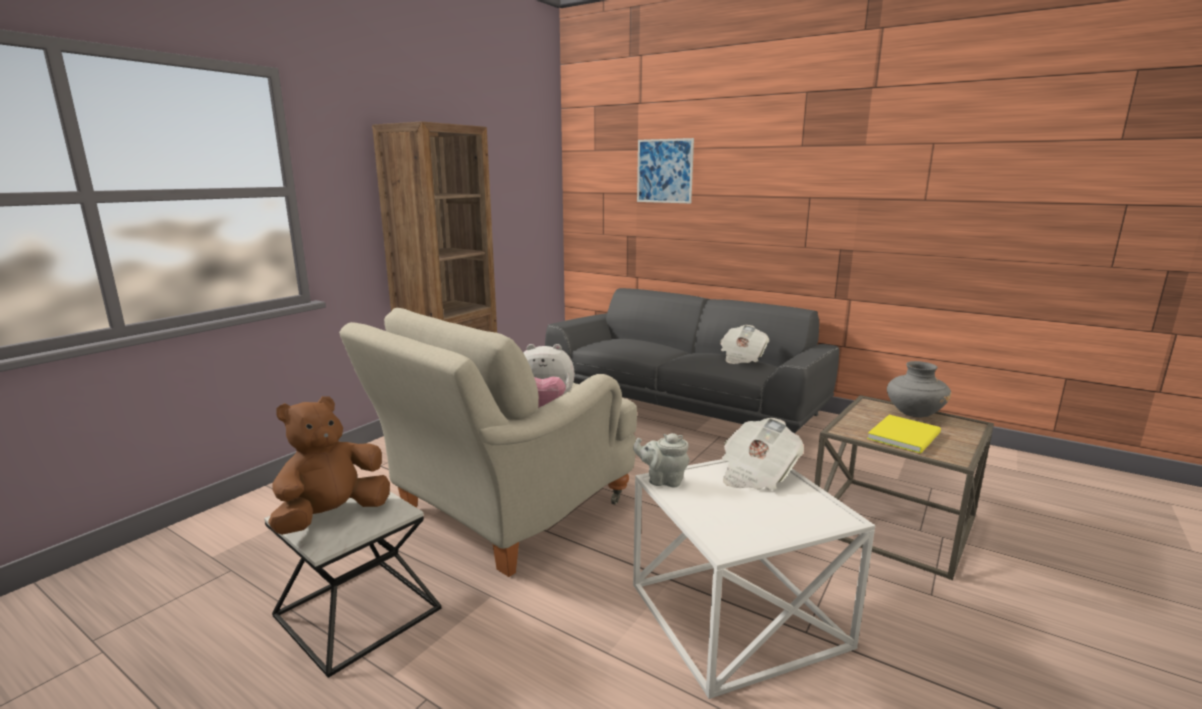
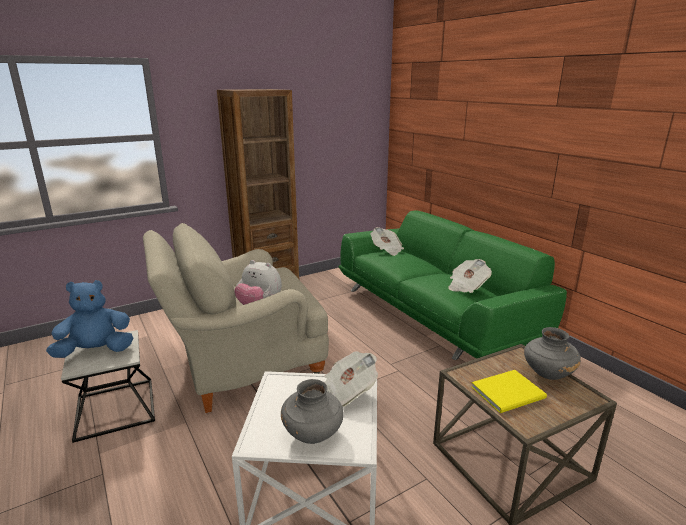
camera: 25 degrees right, 5 degrees up
brown plush toy [268,396,390,535] -> blue plush toy [46,280,133,358]
grey sofa [545,288,839,434] -> green sofa [339,210,567,360]
grey teapot [633,433,690,487] -> none
picture [637,138,694,204] -> none
none -> grey vase [281,379,344,444]
none -> newspaper [370,227,404,256]

